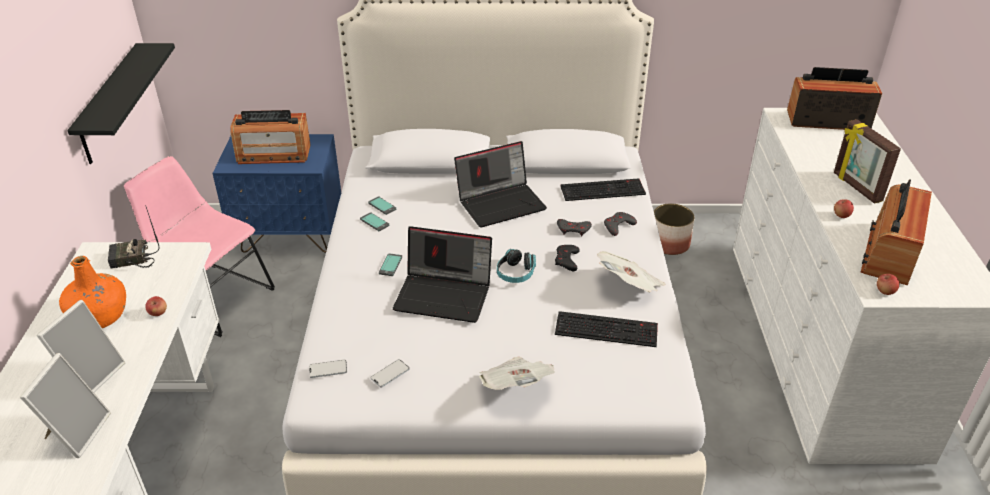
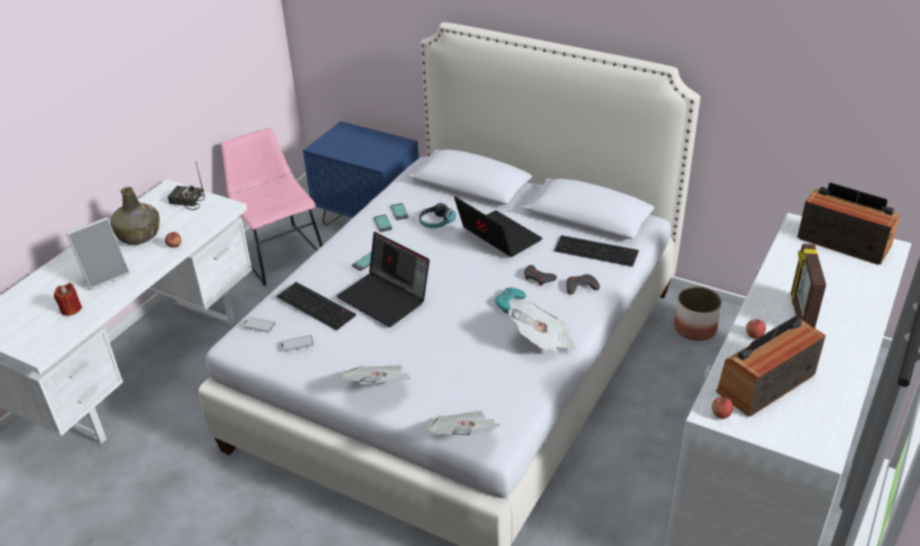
camera: 30 degrees right, 0 degrees up
picture frame [20,353,111,458] -> red candle [54,283,82,316]
orange bottle [59,256,126,328] -> green bottle [110,187,160,245]
black shelf [67,43,175,164] -> none
radio [230,110,311,164] -> none
laptop [454,141,547,227] -> laptop turned 135 degrees counterclockwise [454,196,543,257]
headphones [497,249,536,283] -> headphones moved to [419,203,456,228]
black game controller [555,245,580,271] -> turquoise game controller [495,287,526,313]
keyboard [555,311,658,347] -> keyboard moved to [276,282,356,331]
none -> newspaper [427,410,500,438]

